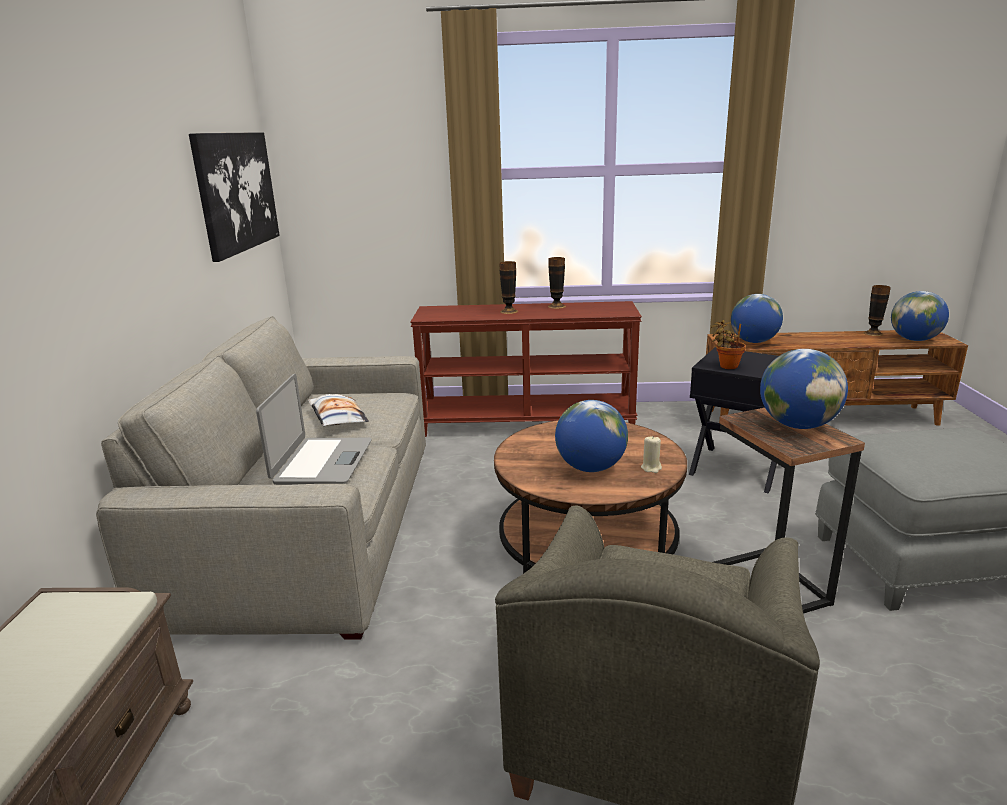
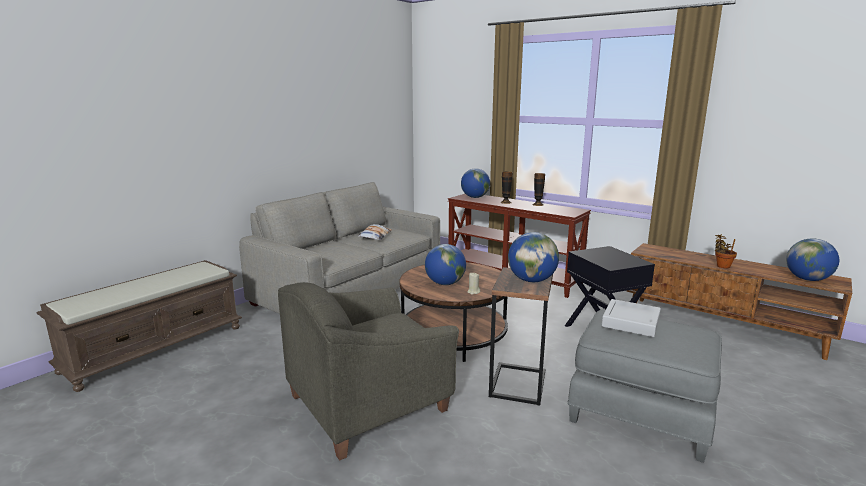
camera: 35 degrees right, 5 degrees down
picture [189,132,280,262] -> none
laptop [256,374,372,485] -> none
potted plant [711,320,746,369] -> potted plant moved to [715,234,737,268]
globe [731,294,783,343] -> globe moved to [461,168,490,198]
vase [863,285,891,336] -> none
none -> grey tray [602,299,661,337]

